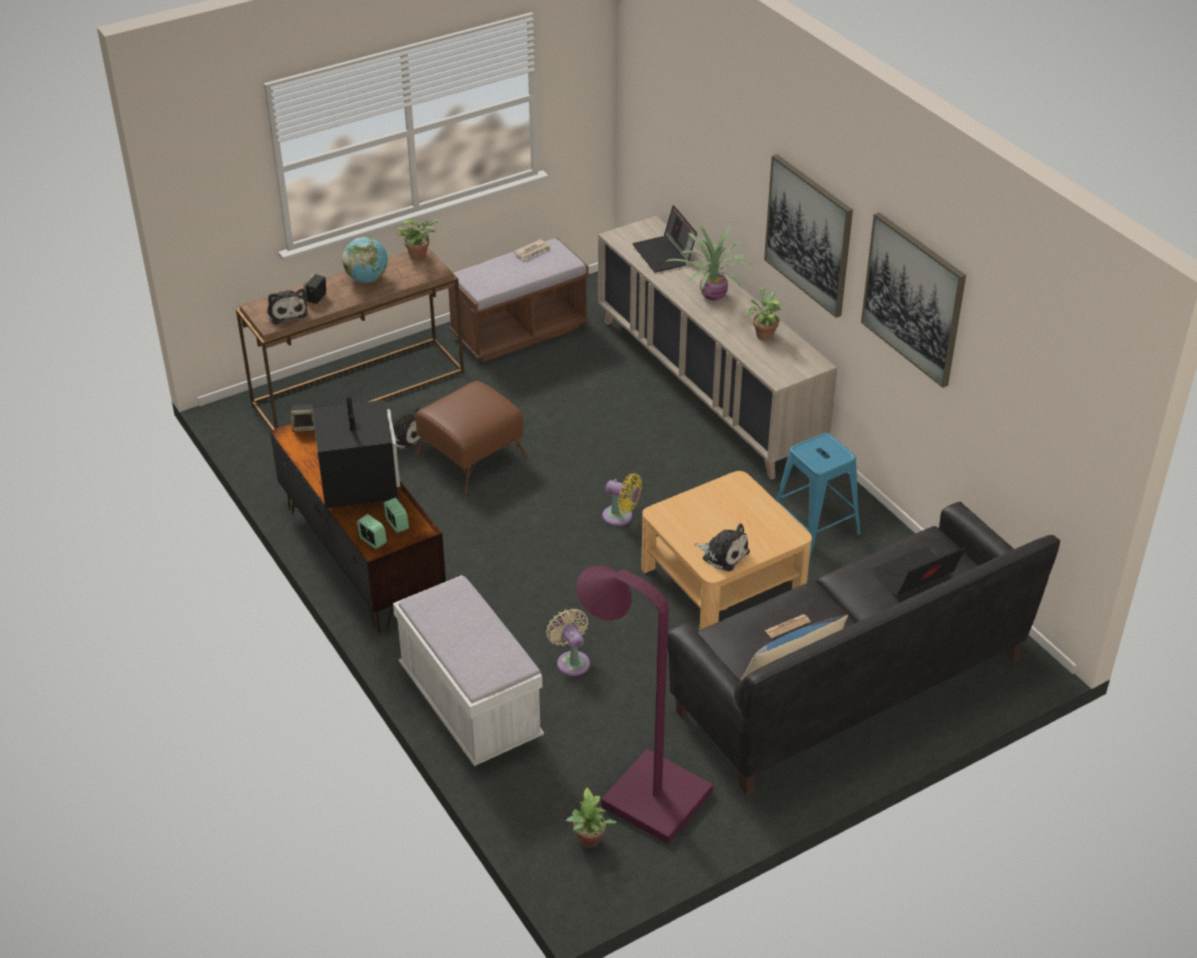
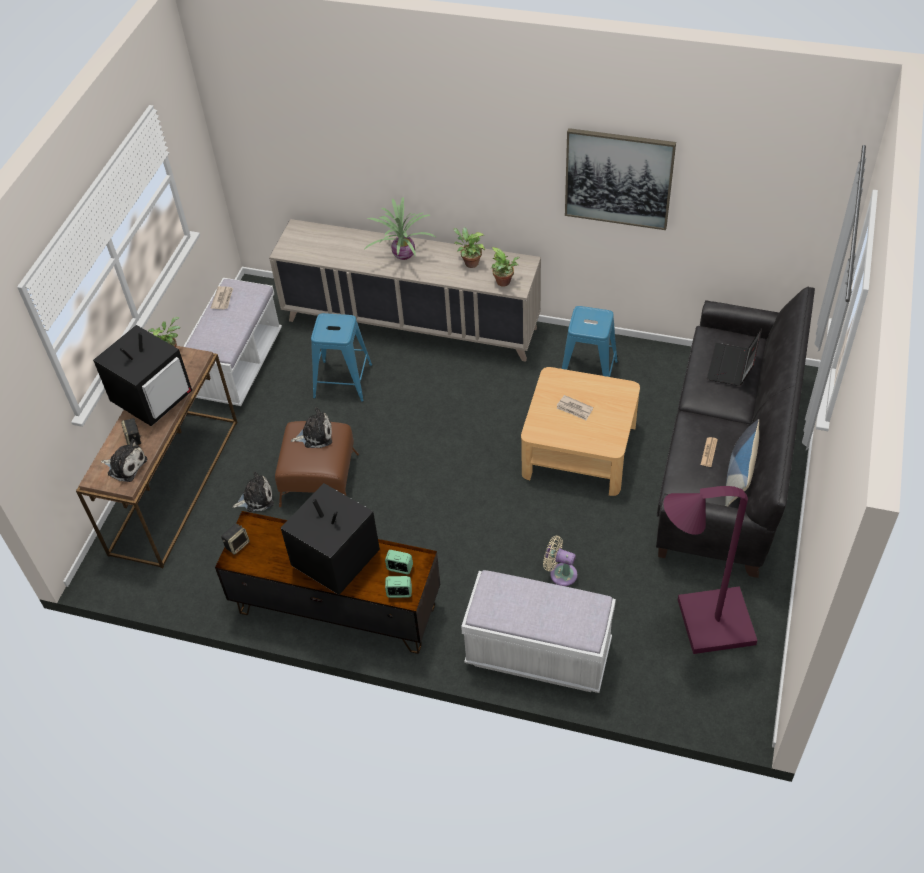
camera: 40 degrees left, 10 degrees up
globe [342,237,388,283] -> television [93,325,192,426]
brown bench [448,238,589,362] -> white bench [183,278,282,406]
potted plant [566,787,617,848] -> potted plant moved to [491,247,519,287]
yellow fan [603,473,642,526] -> none
laptop [632,205,697,272] -> none
plush toy [694,523,750,572] -> plush toy moved to [291,407,332,448]
picture [764,154,853,318] -> none
none -> blue stool [311,313,372,402]
none -> newspaper [557,395,593,421]

